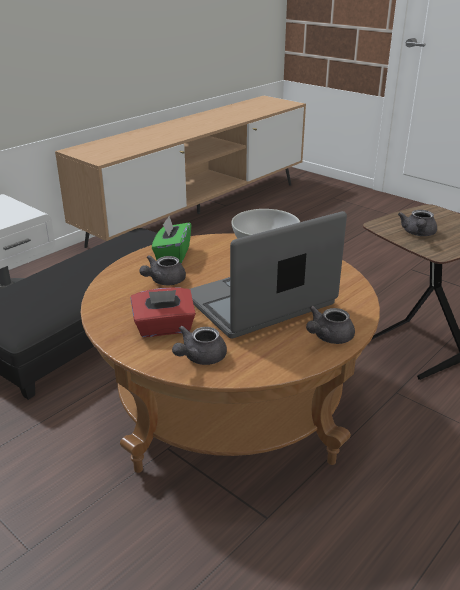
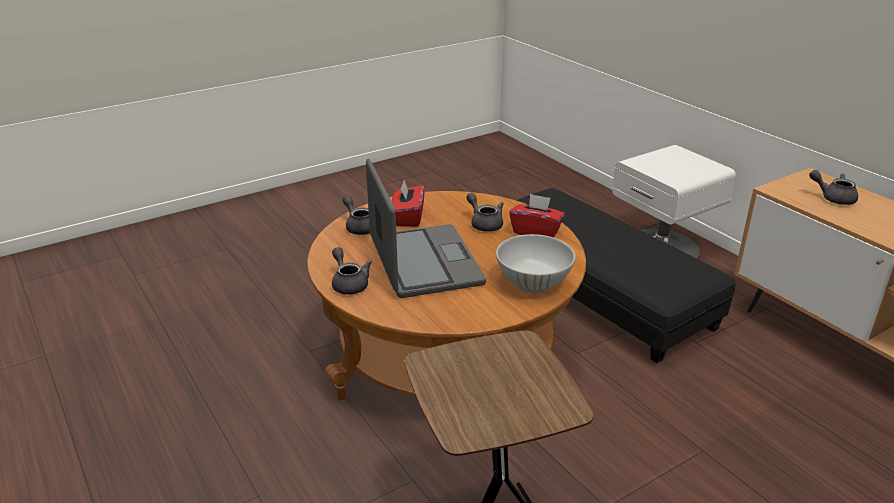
camera: 105 degrees right, 0 degrees up
green tissue box [152,216,191,263] -> red tissue box [509,194,565,237]
grey teapot [398,210,437,236] -> grey teapot moved to [809,170,858,205]

